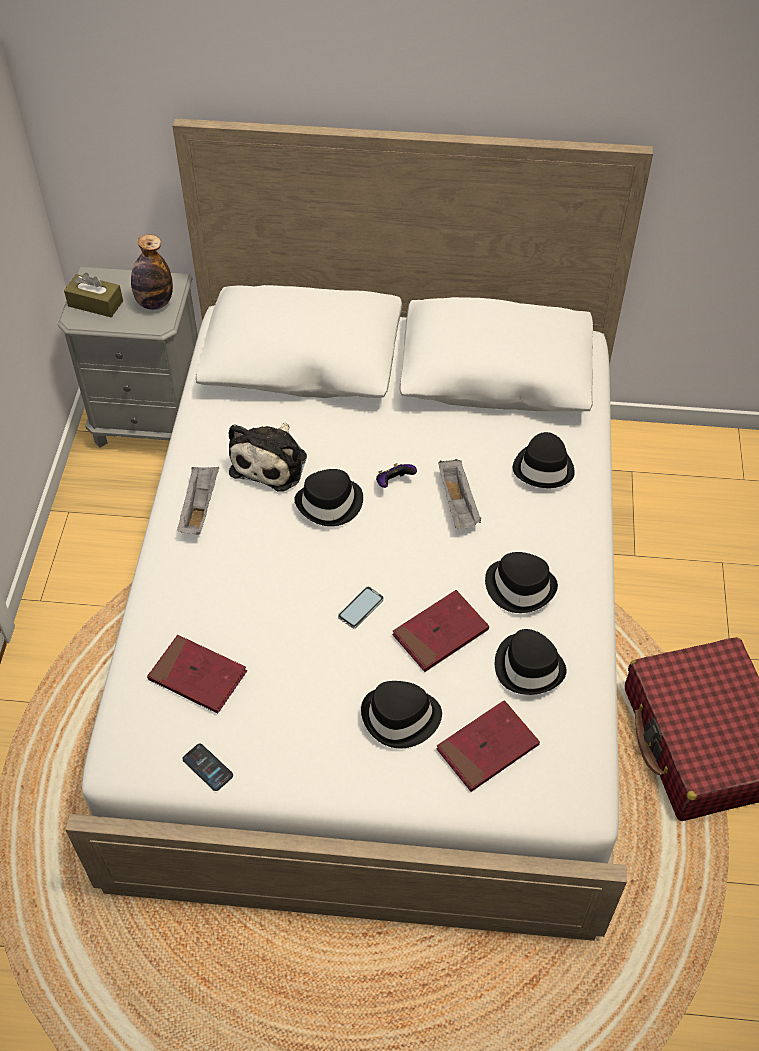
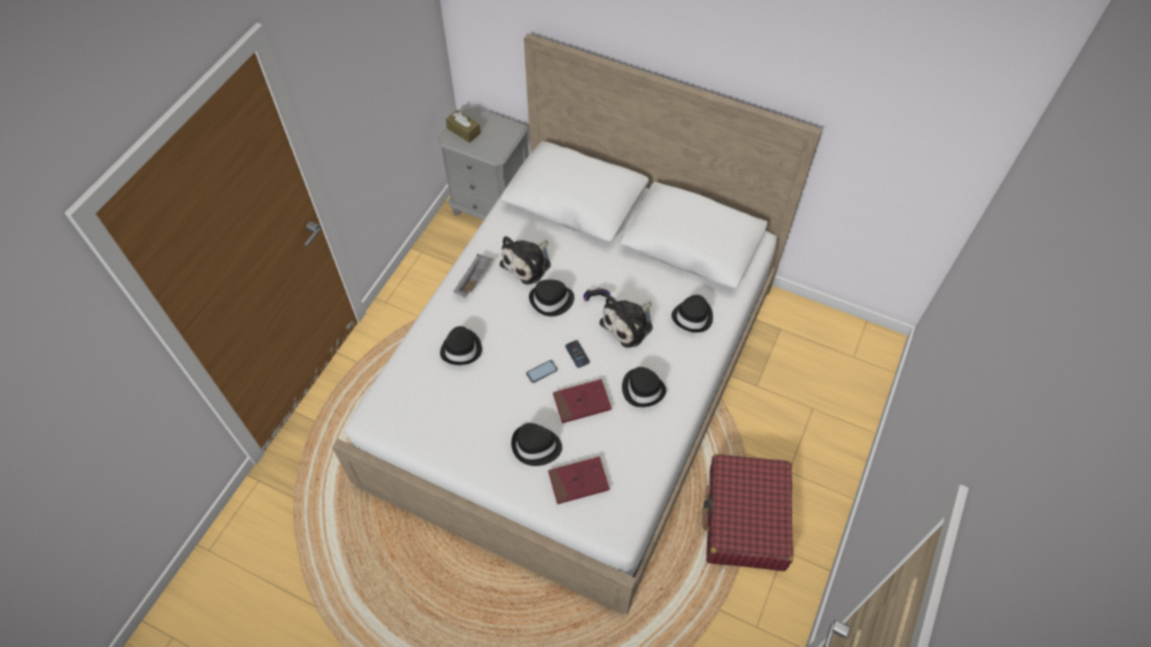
camera: 20 degrees right, 5 degrees up
bottle [131,234,173,310] -> none
red book [147,635,247,714] -> none
phone [182,744,233,791] -> phone moved to [565,340,590,368]
grey tray [438,459,481,529] -> plush toy [599,296,653,348]
black hat [495,629,567,695] -> black hat moved to [440,326,482,365]

